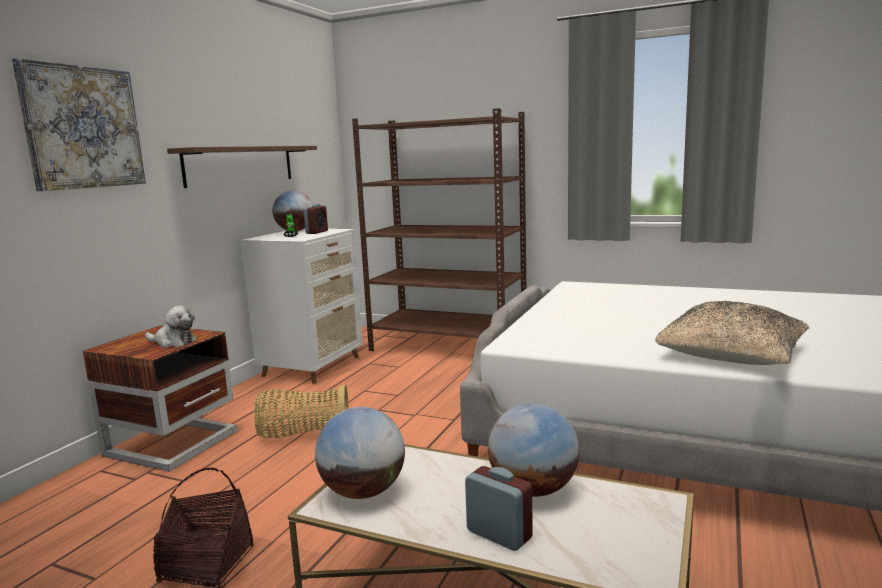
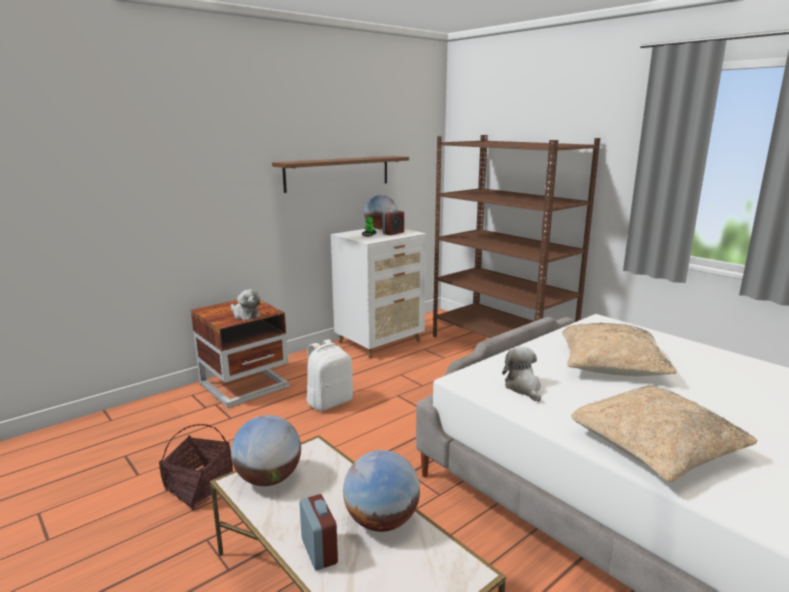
camera: 25 degrees right, 5 degrees up
picture [12,58,146,191] -> none
basket [254,384,349,438] -> white backpack [306,339,353,411]
none -> plush toy [502,347,541,402]
none -> beige pillow [562,323,676,376]

